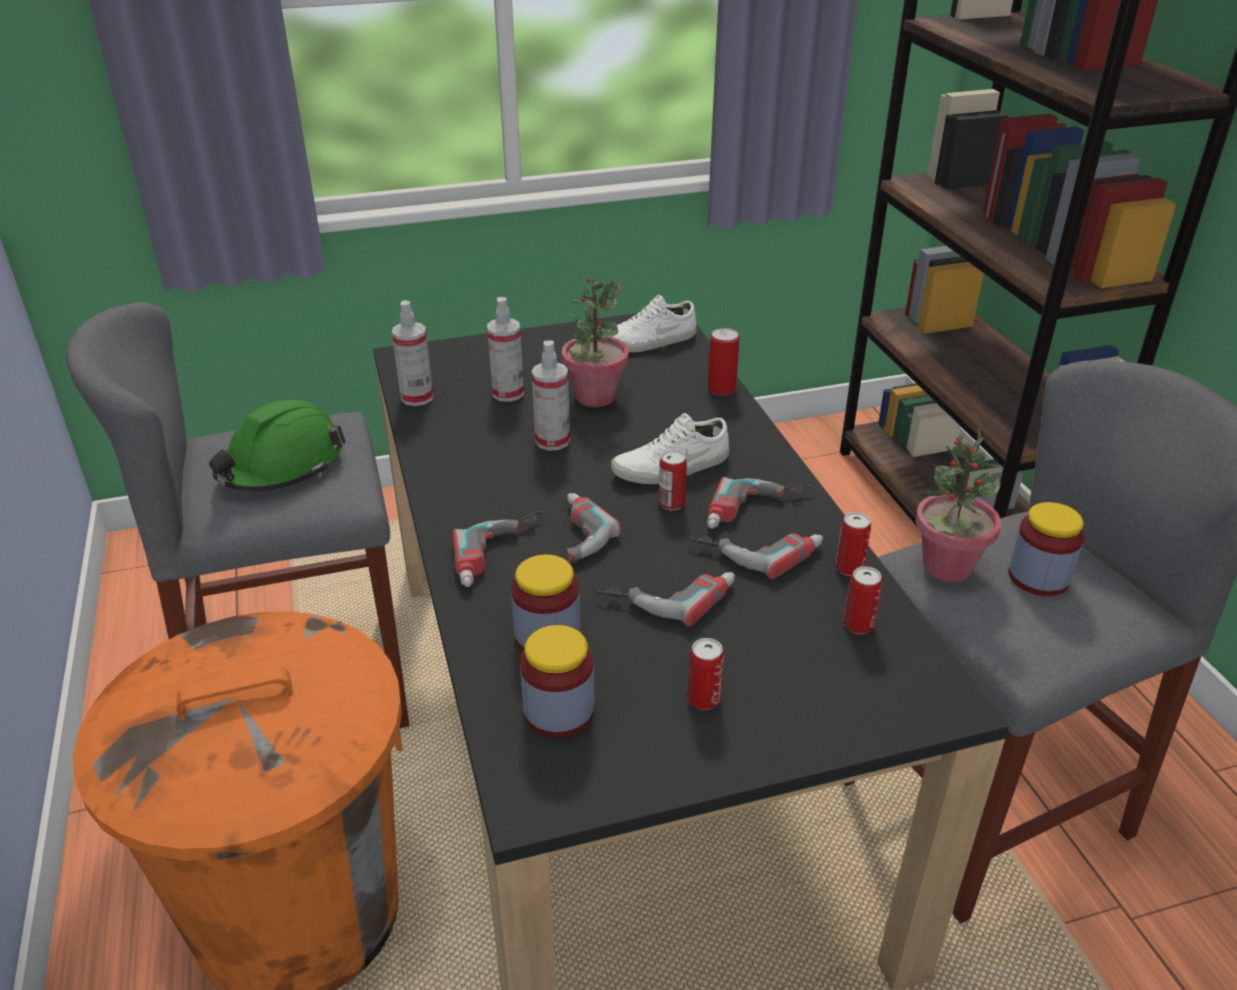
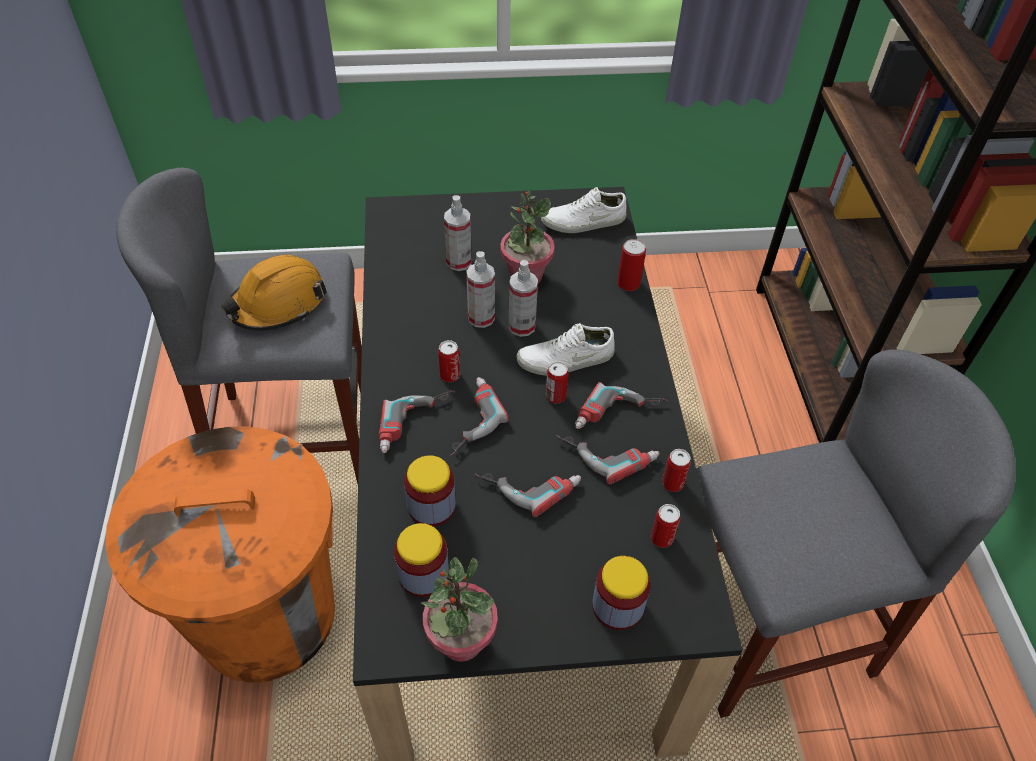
camera: 10 degrees right, 15 degrees up
green hard hat [209,400,346,491] -> orange hard hat [221,255,327,330]
spray bottle [392,300,433,406] -> spray bottle moved to [509,260,538,337]
can [687,638,724,710] -> can moved to [438,340,460,382]
potted plant [915,427,1002,582] -> potted plant moved to [420,557,498,662]
jar [1008,502,1085,596] -> jar moved to [592,556,651,630]

